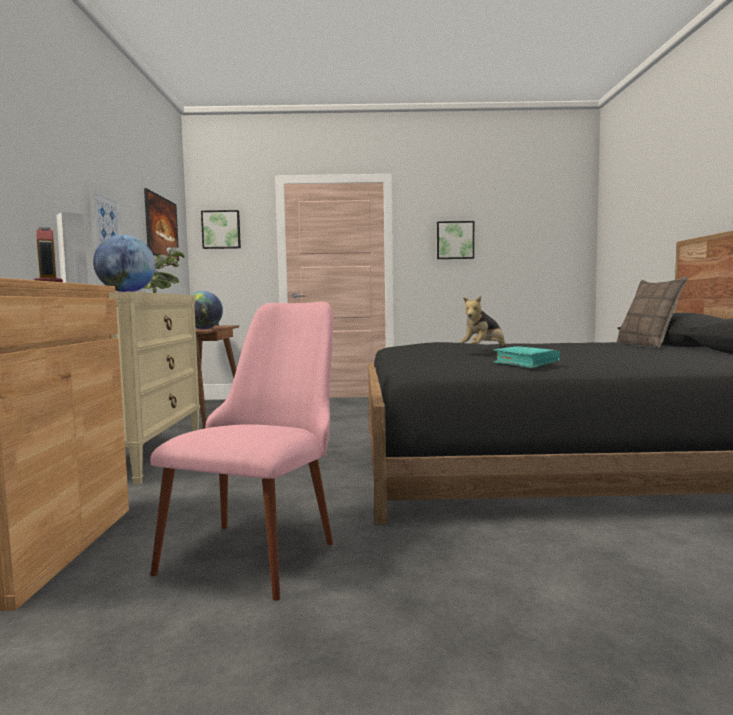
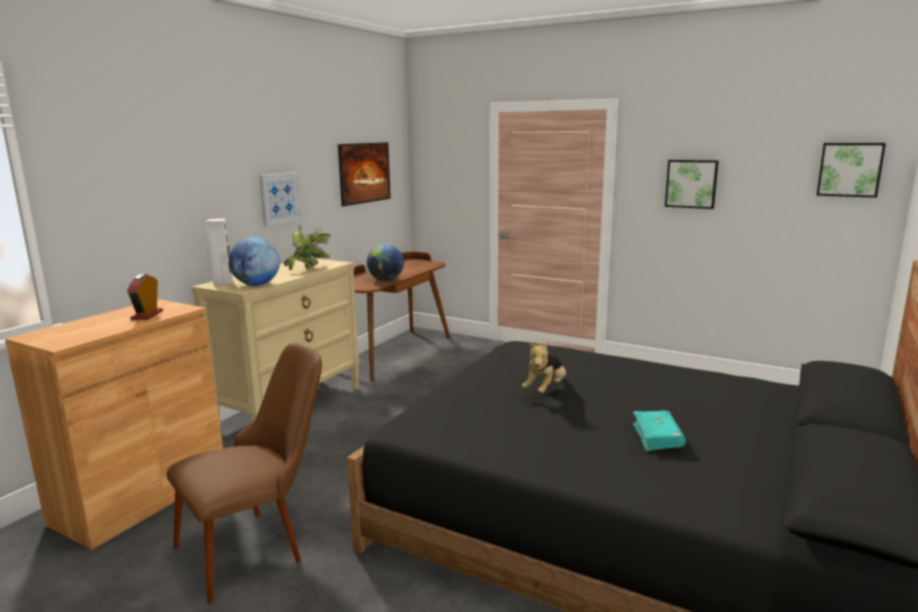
camera: 30 degrees right, 10 degrees up
pink chair [150,302,333,601] -> brown chair [167,343,322,604]
picture [201,210,241,249] -> picture moved to [816,143,886,198]
plush toy [460,296,505,348] -> plush toy turned 45 degrees counterclockwise [522,341,566,393]
turquoise book [493,346,560,368] -> turquoise book moved to [633,411,686,451]
pillow [617,276,688,348] -> none

